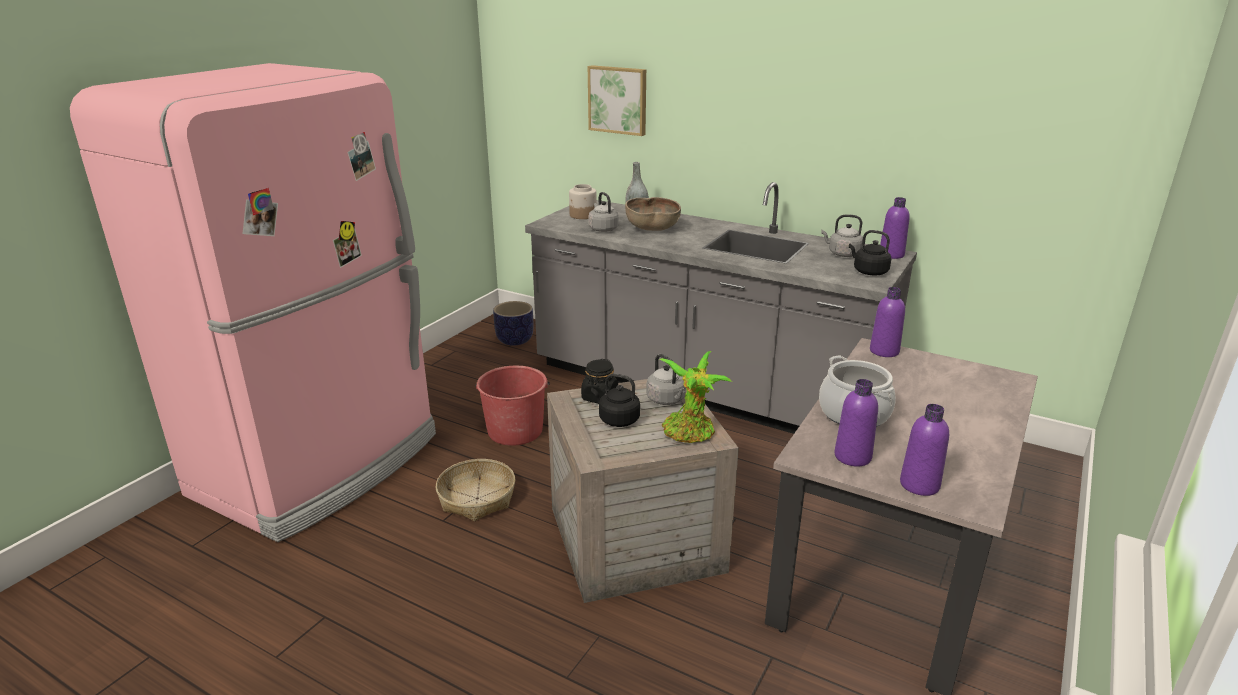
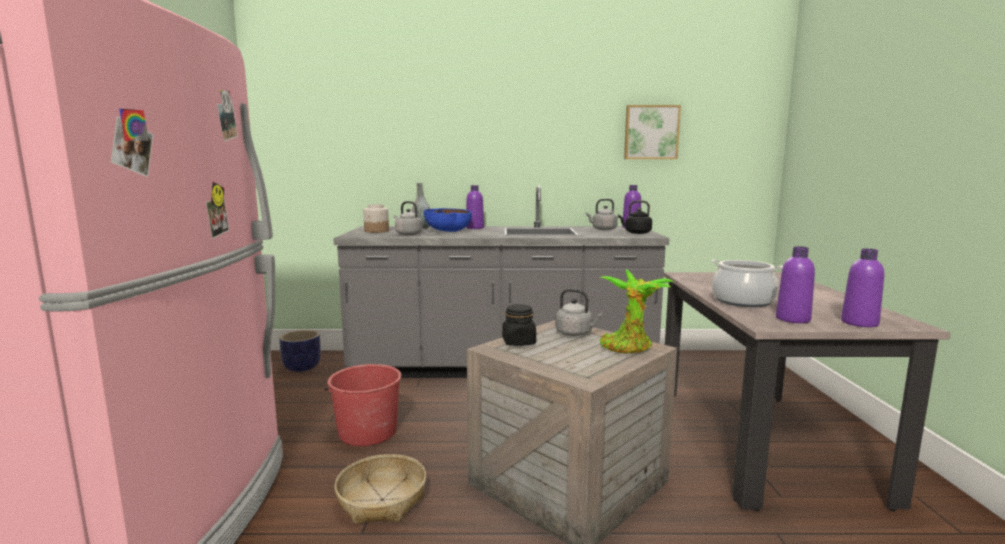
camera: 30 degrees left, 15 degrees down
picture [588,65,646,136] -> picture moved to [624,105,681,159]
black kettle [591,374,640,427] -> none
brown bowl [625,197,681,231] -> blue bowl [424,208,472,232]
purple bottle [870,287,905,357] -> purple bottle moved to [466,185,484,229]

